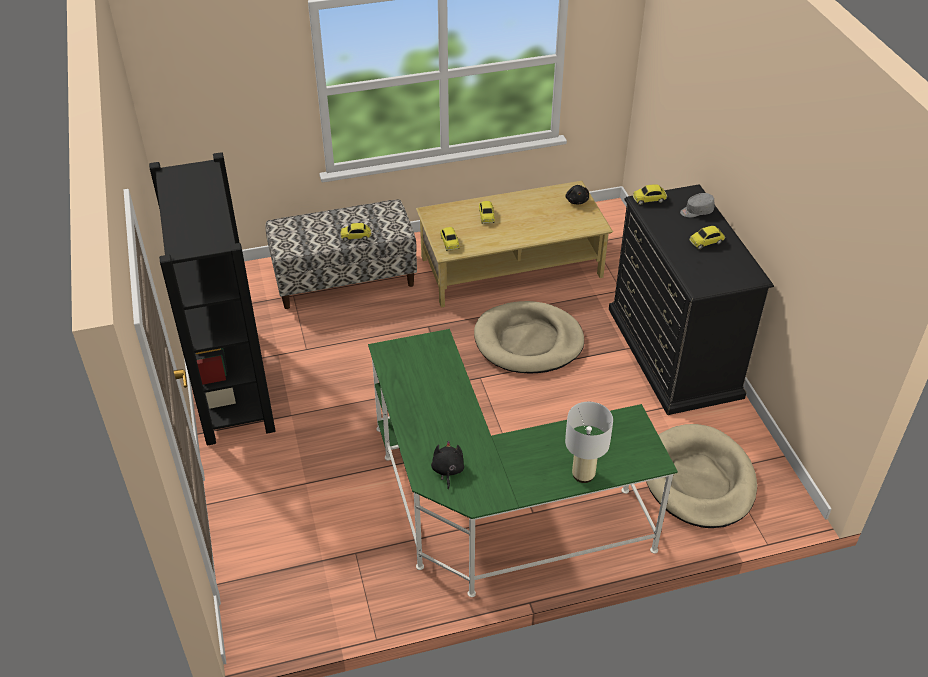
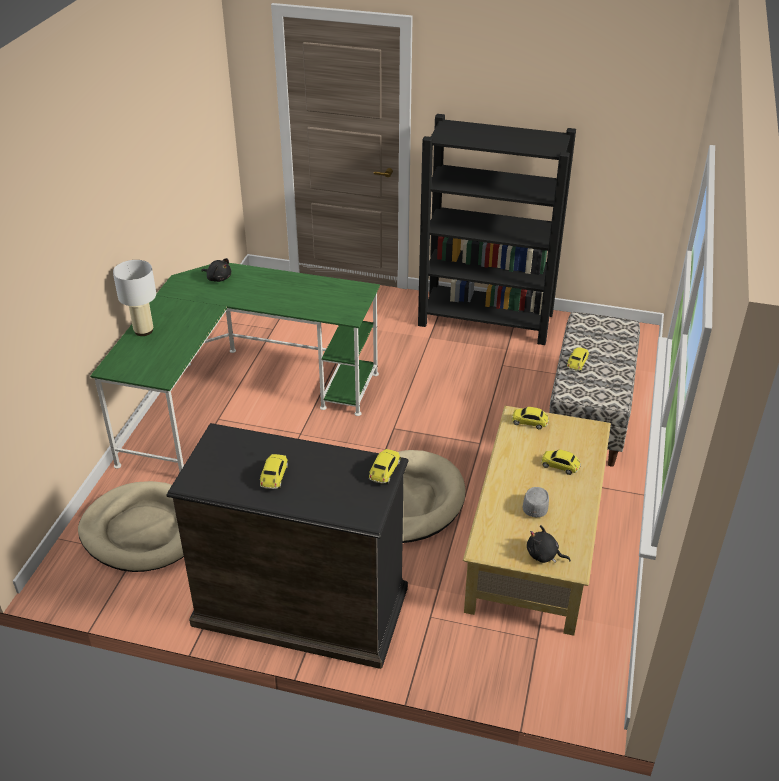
camera: 120 degrees right, 5 degrees down
grey cap [680,193,714,217] -> grey cap moved to [523,487,549,517]

